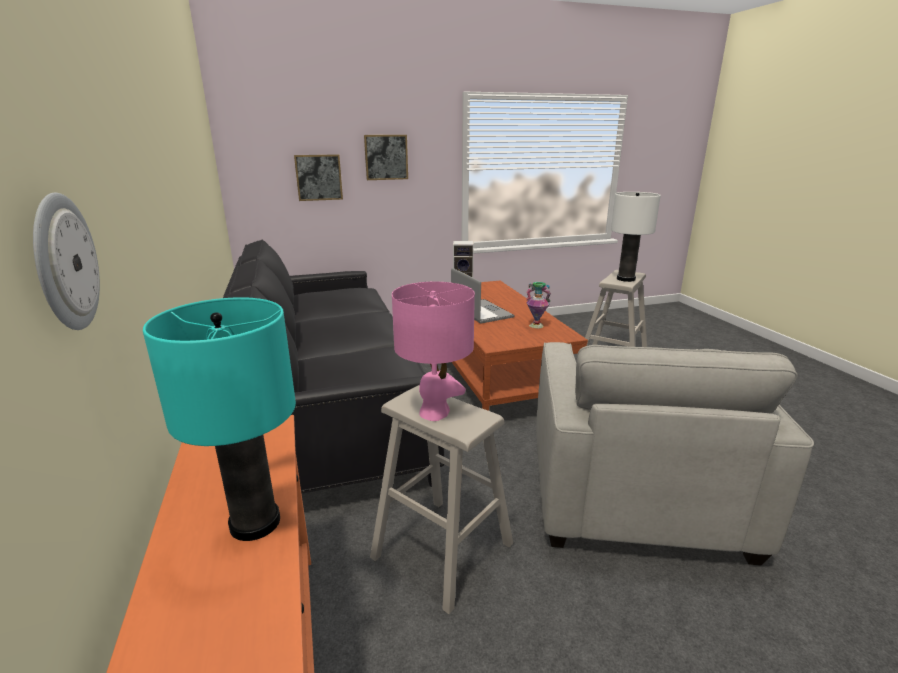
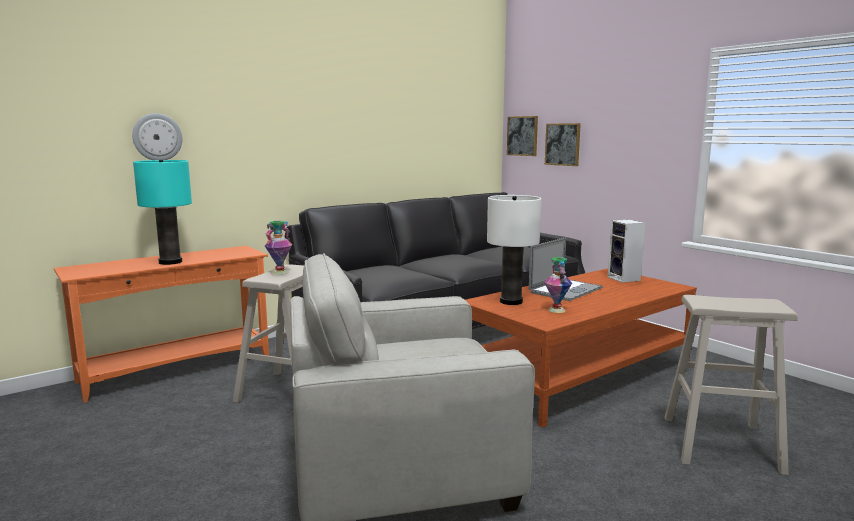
camera: 70 degrees right, 10 degrees down
picture [364,135,408,180] -> picture moved to [507,116,538,156]
pink table lamp [392,282,475,421] -> vase [265,221,292,275]
white table lamp [611,192,661,282] -> white table lamp moved to [487,195,541,305]

